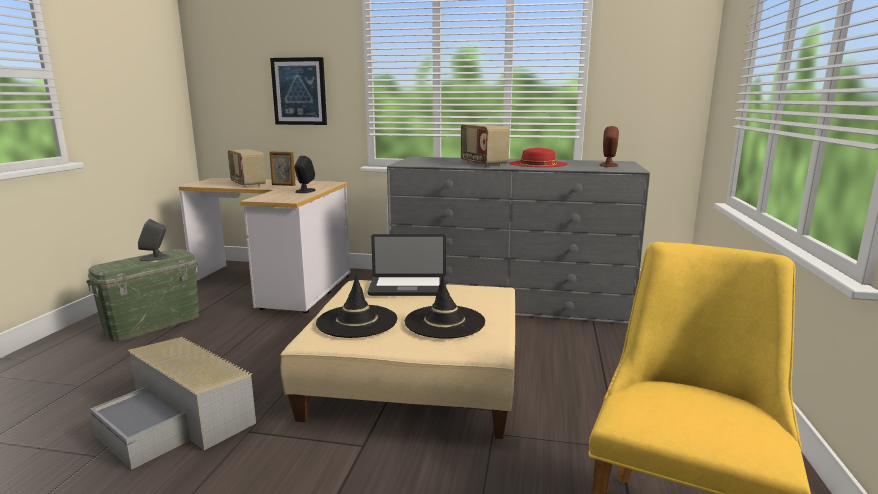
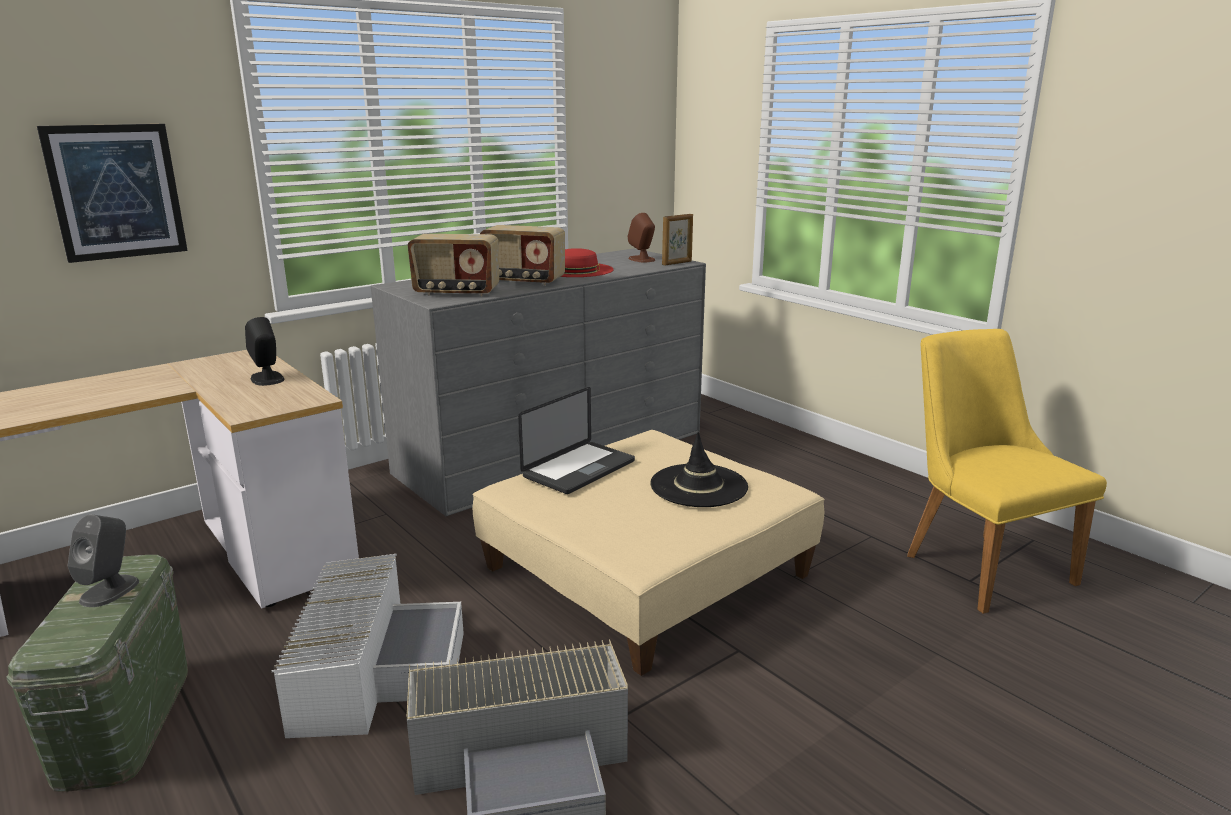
camera: 50 degrees left, 5 degrees up
radio [228,149,266,187] -> radio moved to [408,234,499,297]
picture frame [269,151,295,186] -> picture frame moved to [662,214,693,265]
black hat [316,275,397,338] -> none
none -> white storage box [272,554,464,738]

